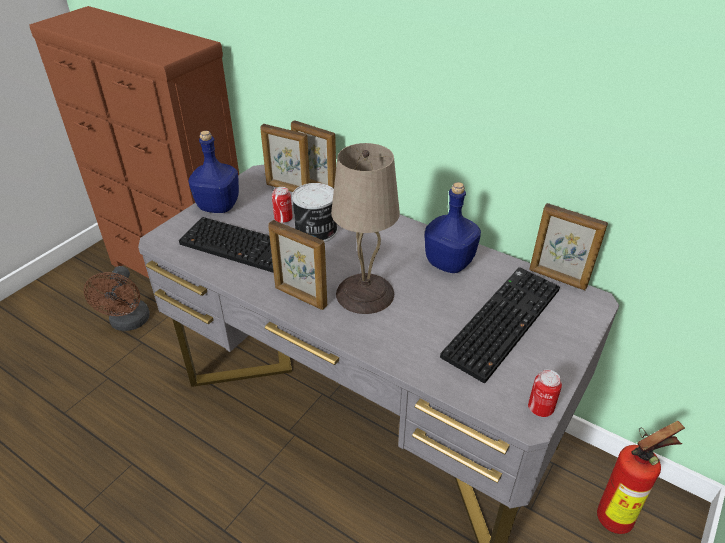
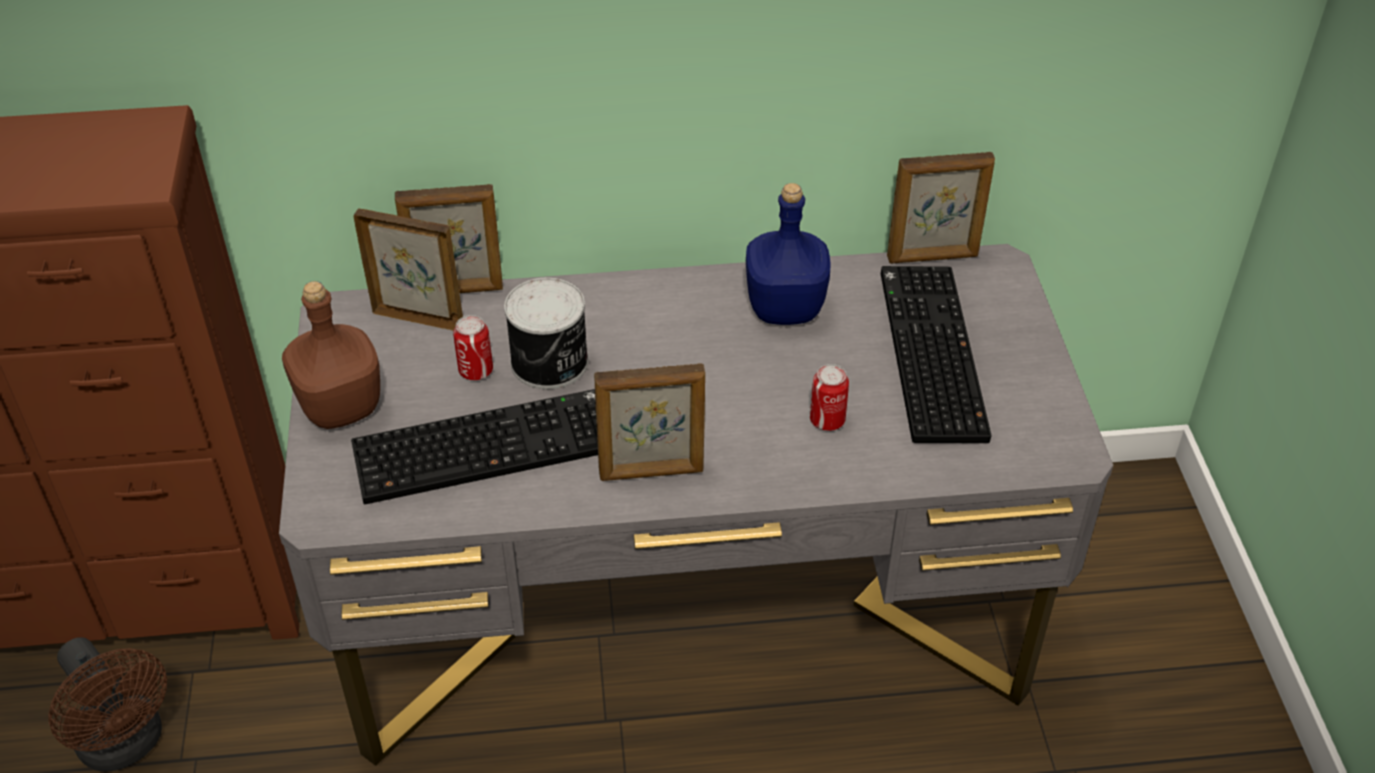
camera: 40 degrees left, 5 degrees up
blue bottle [189,131,239,213] -> brown bottle [282,281,380,429]
picture frame [260,124,310,192] -> picture frame turned 150 degrees counterclockwise [354,209,463,331]
beige table lamp [331,143,400,314] -> none
can [528,370,562,417] -> can moved to [810,364,849,431]
fire extinguisher [597,421,685,534] -> none

